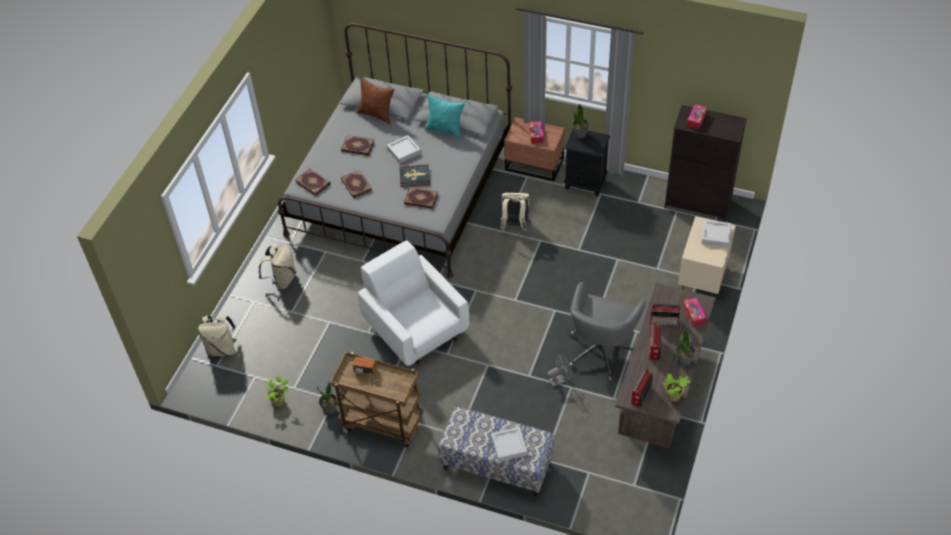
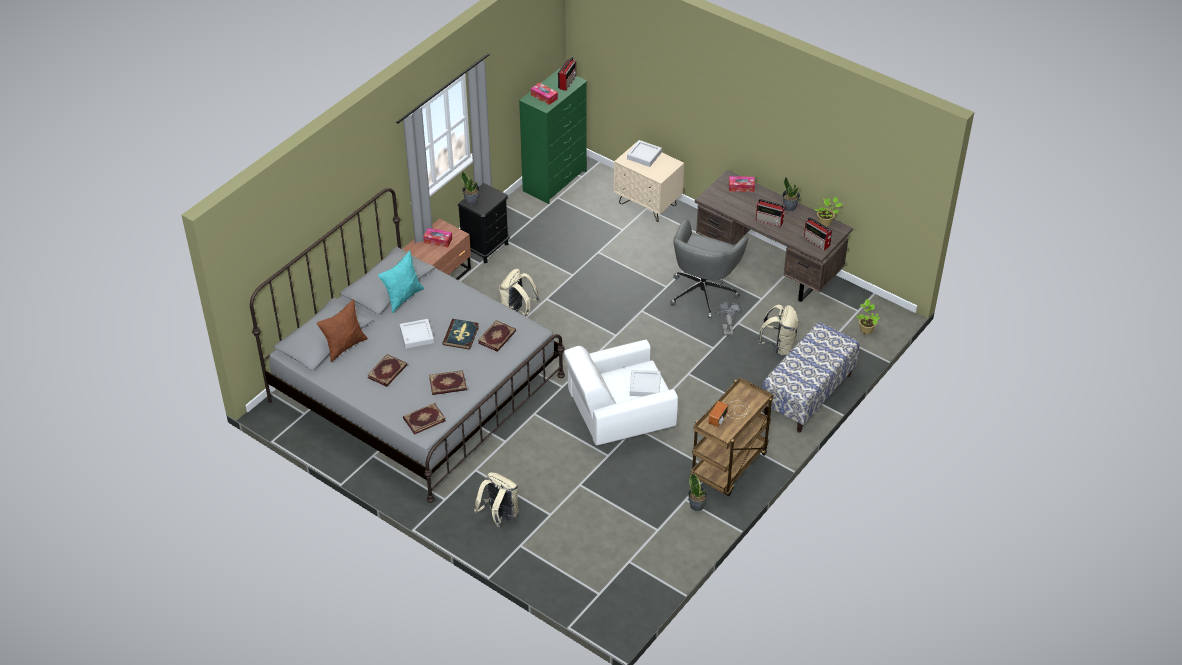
camera: 75 degrees left, 5 degrees down
beige backpack [198,314,237,356] -> beige backpack moved to [758,305,799,356]
potted plant [265,376,289,407] -> potted plant moved to [856,299,880,335]
grey tray [491,427,528,462] -> grey tray moved to [630,370,661,396]
grey office chair [569,282,646,382] -> grey office chair turned 75 degrees clockwise [670,219,748,318]
radio [650,304,681,326] -> radio moved to [558,57,576,91]
black dresser [665,105,747,222] -> green dresser [519,68,587,204]

